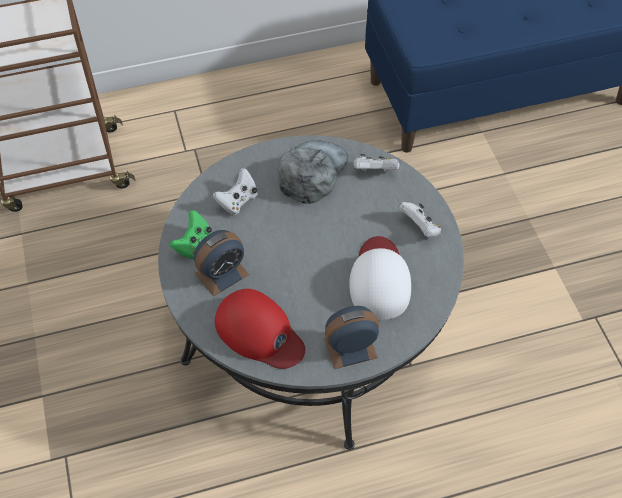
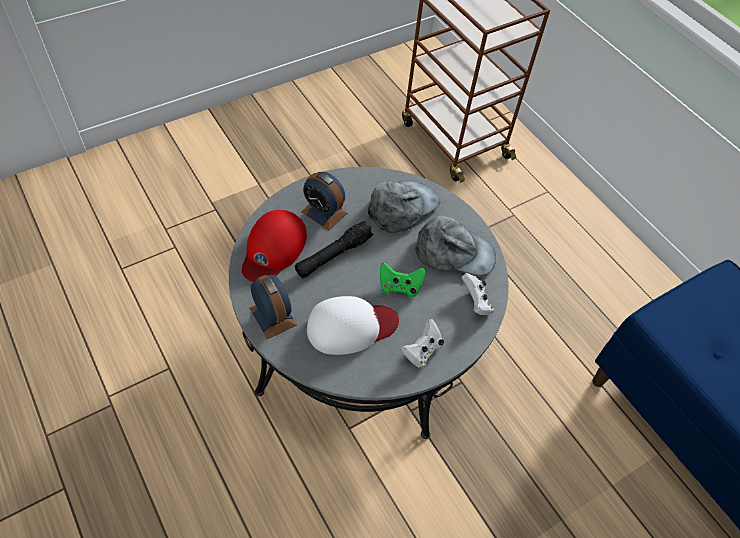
camera: 70 degrees right, 0 degrees up
green game controller [169,210,212,260] -> green game controller moved to [380,262,425,297]
white game controller [213,168,258,215] -> grey cap [368,180,440,233]
none -> black flashlight [295,221,373,278]

